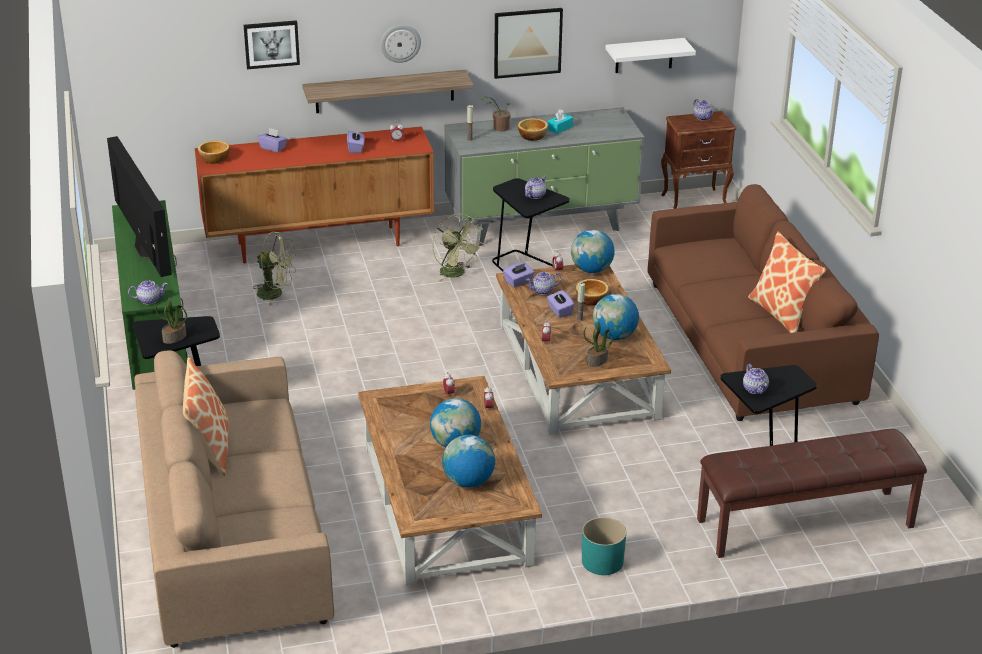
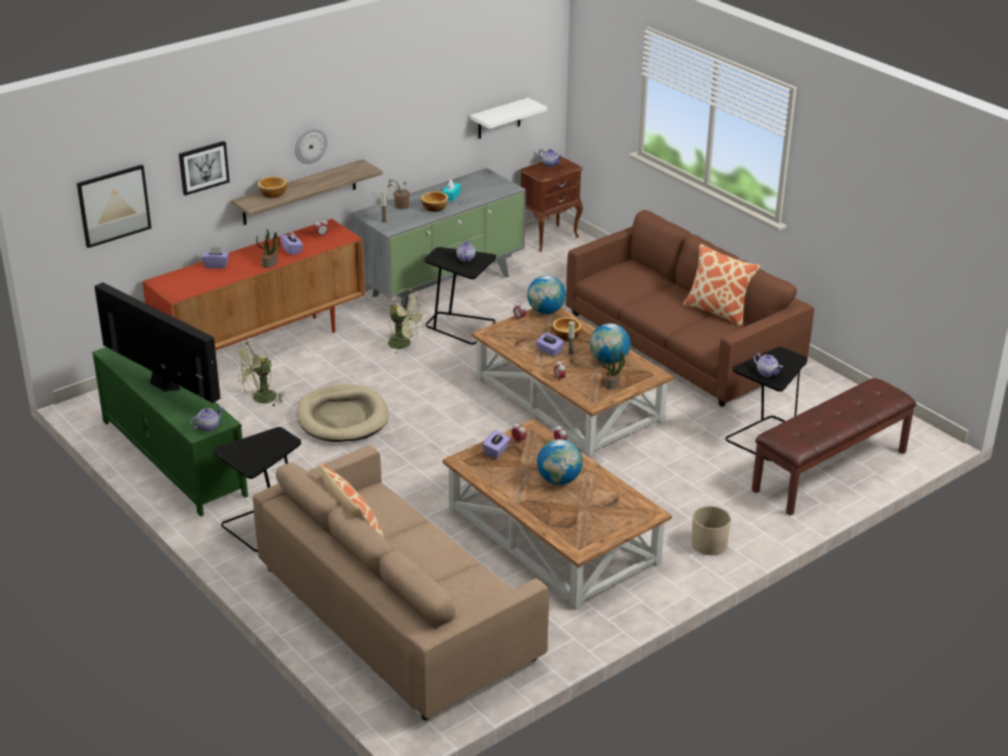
camera: 25 degrees left, 0 degrees up
potted plant [156,298,187,344] -> potted plant moved to [256,229,280,268]
bowl [198,141,229,164] -> bowl moved to [258,177,287,198]
green fan [254,232,296,306] -> green fan turned 150 degrees clockwise [233,341,285,407]
globe [442,435,495,488] -> none
picture [494,8,563,79] -> picture moved to [77,165,151,248]
purple tissue box [503,262,535,287] -> purple tissue box moved to [483,430,510,458]
teapot [526,272,561,295] -> none
turquoise planter [582,517,626,575] -> beige planter [691,506,731,555]
none -> beige dog bed [297,384,389,442]

